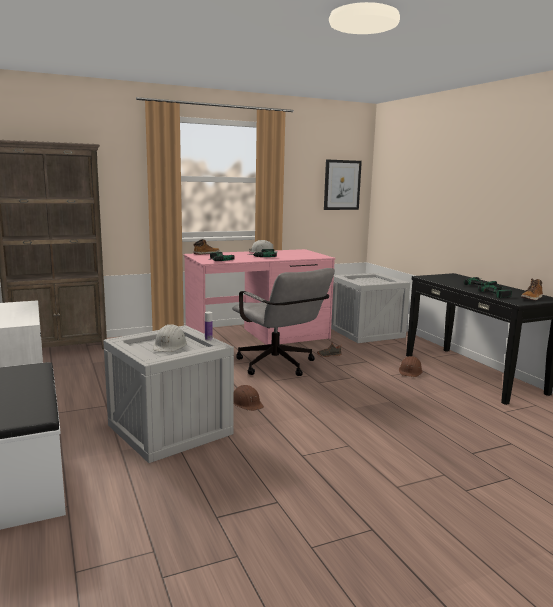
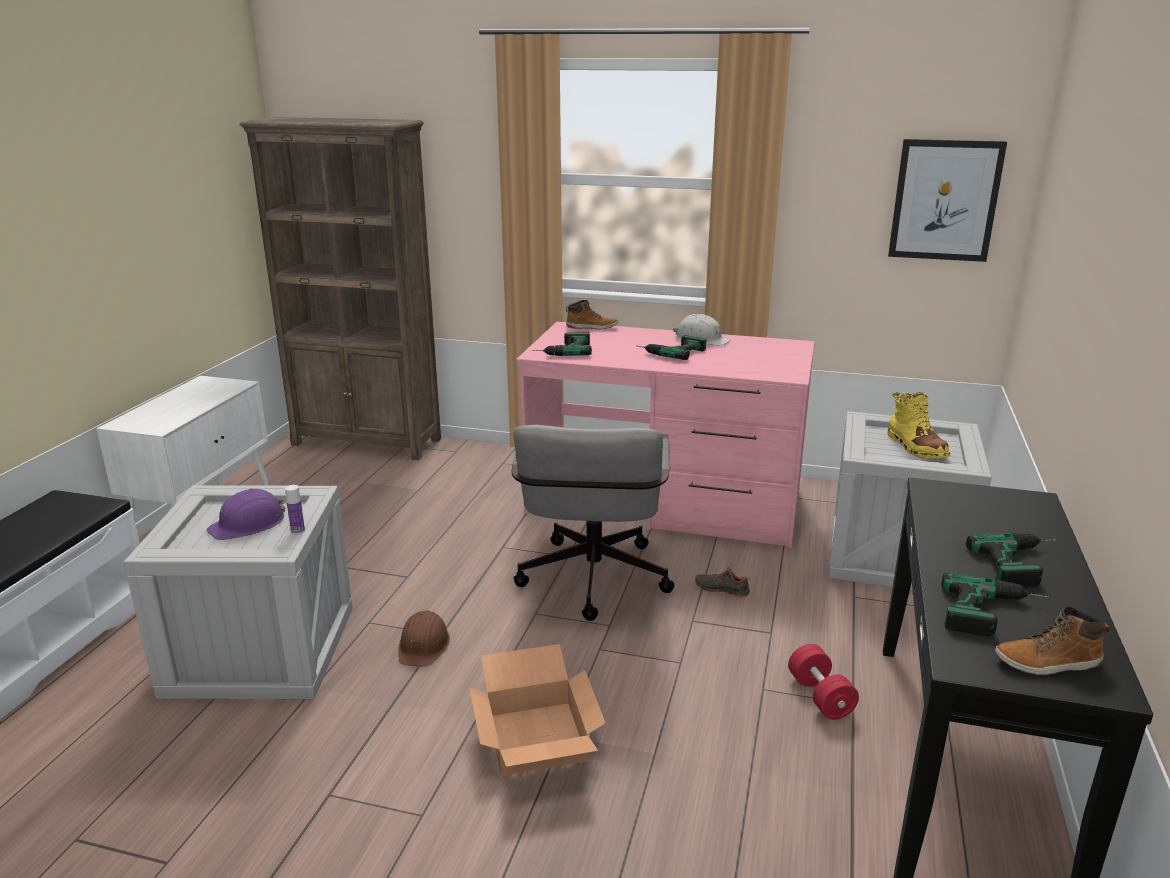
camera: 40 degrees right, 10 degrees up
white hard hat [153,324,187,352] -> purple hard hat [207,489,285,540]
brown hard hat [399,356,423,377] -> red dumbbell [788,644,859,720]
none -> cardboard box [469,644,605,776]
none -> yellow boot [887,392,950,459]

